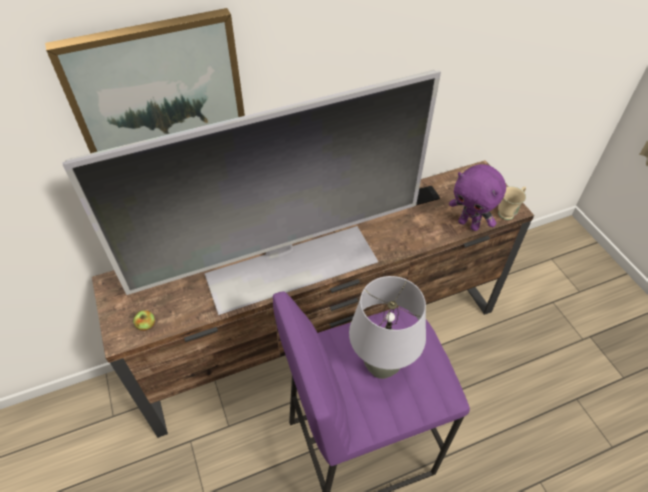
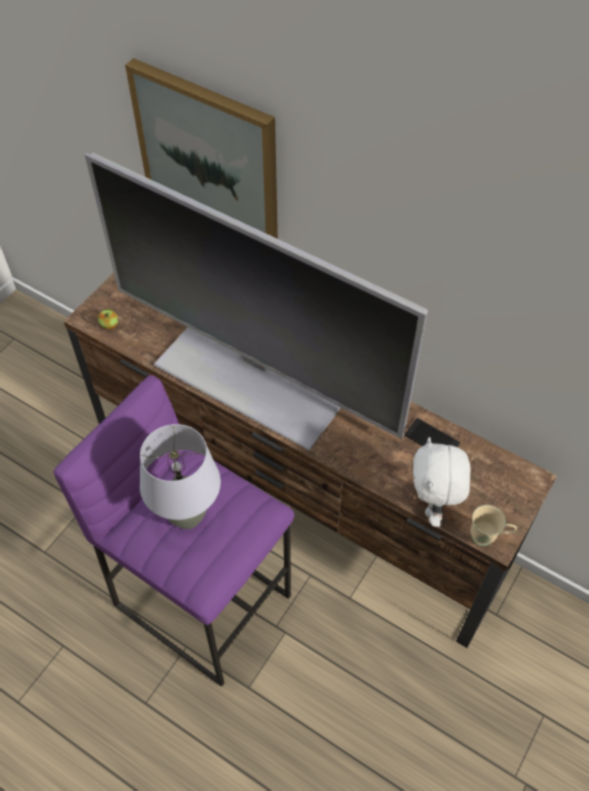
camera: 55 degrees right, 5 degrees up
purple plush toy [449,164,506,231] -> white plush toy [413,437,471,527]

